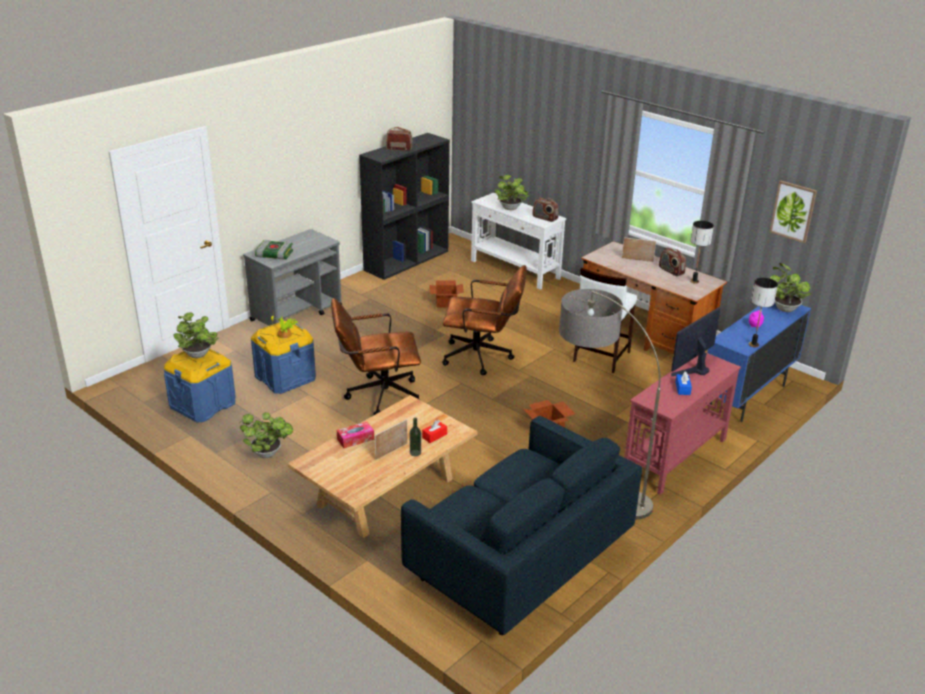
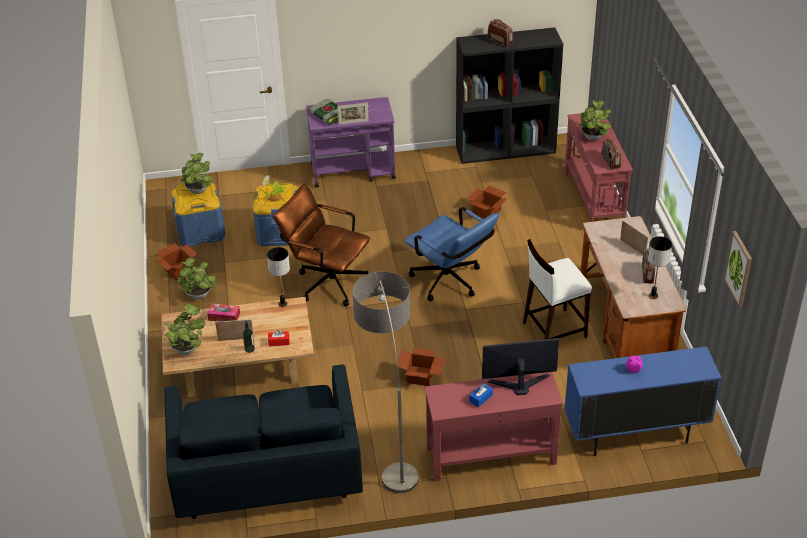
camera: 40 degrees right, 10 degrees up
grey cart [243,229,342,326] -> purple cart [306,97,396,187]
brown office chair [442,265,527,375] -> blue office chair [404,207,499,301]
white console table [471,193,566,290] -> red console table [564,113,633,222]
table lamp [749,278,778,347] -> table lamp moved to [267,247,290,307]
potted plant [770,263,811,312] -> potted plant moved to [164,304,205,355]
none -> cardboard box [156,243,197,280]
none -> picture frame [337,103,369,125]

